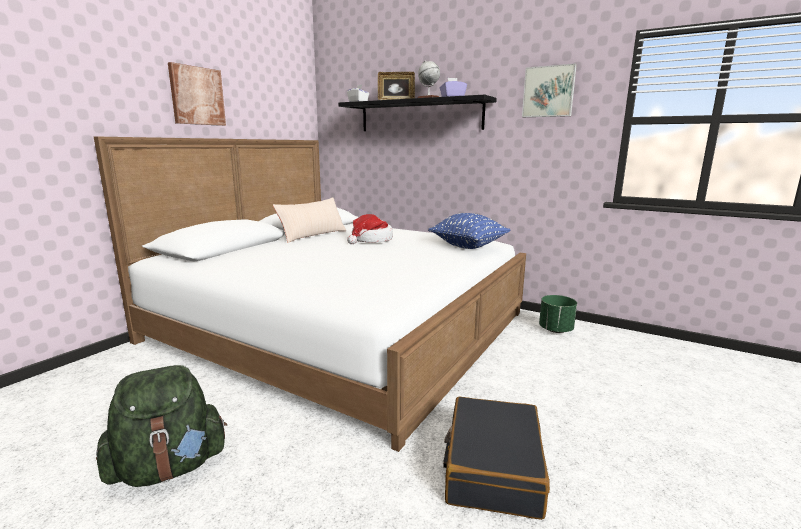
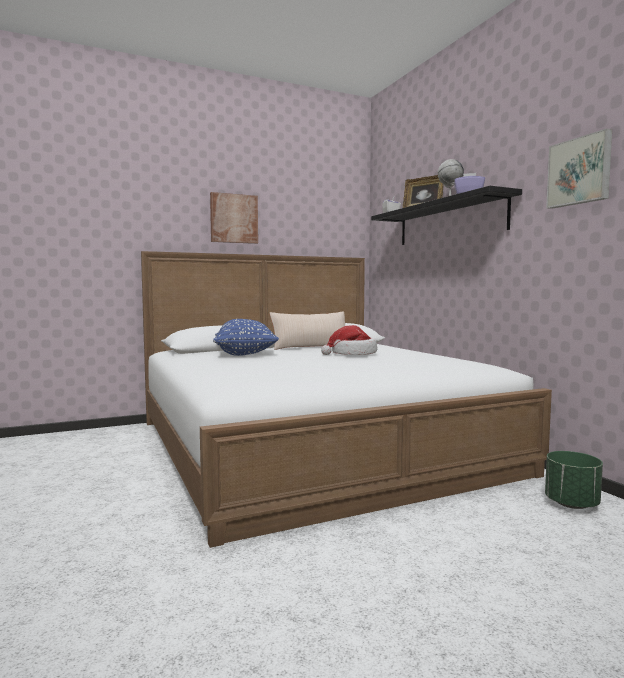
camera: 35 degrees right, 10 degrees down
green backpack [96,365,227,487] -> none
blue pillow [428,213,510,249] -> blue pillow moved to [213,319,279,356]
black suitcase [443,397,550,520] -> none

